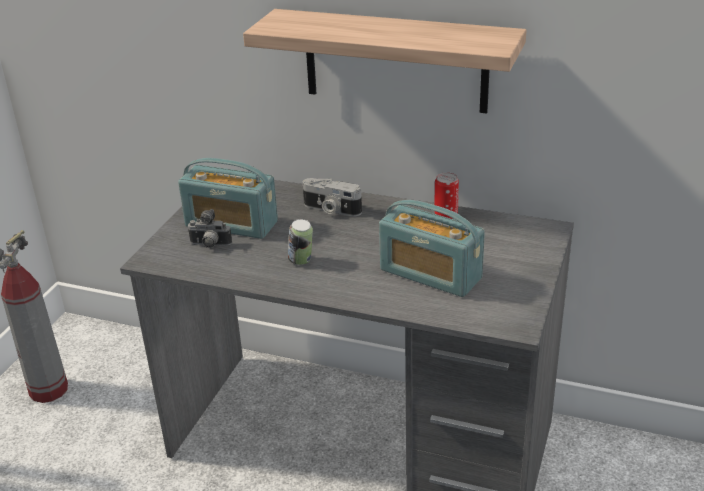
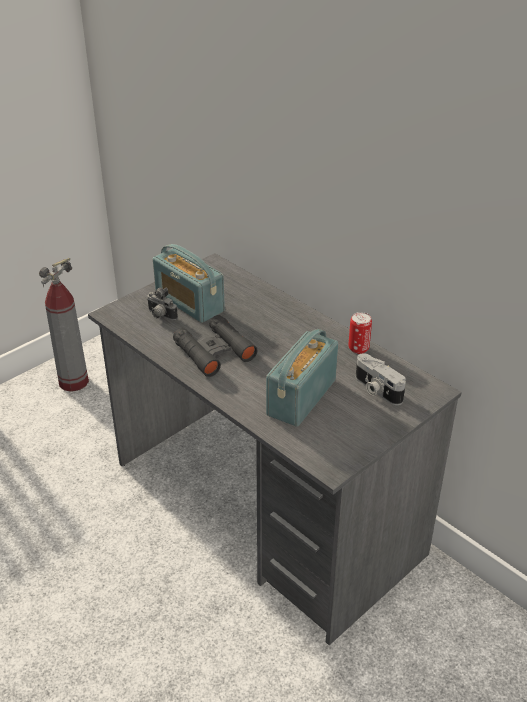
camera: 25 degrees right, 5 degrees up
shelf [243,9,526,114] -> none
can [288,219,313,265] -> black binoculars [173,315,257,377]
camera [303,178,362,217] -> camera moved to [356,353,406,405]
radio [379,200,485,297] -> radio turned 60 degrees clockwise [266,329,338,427]

